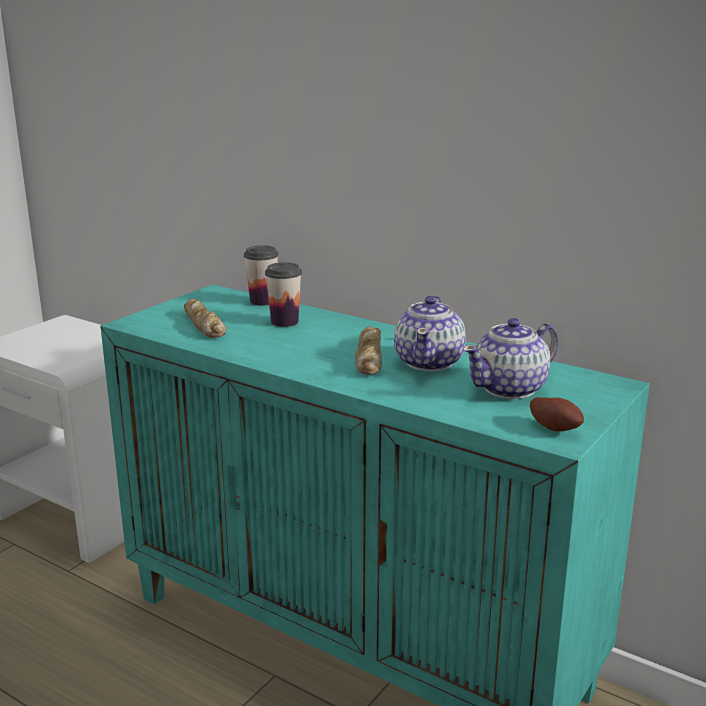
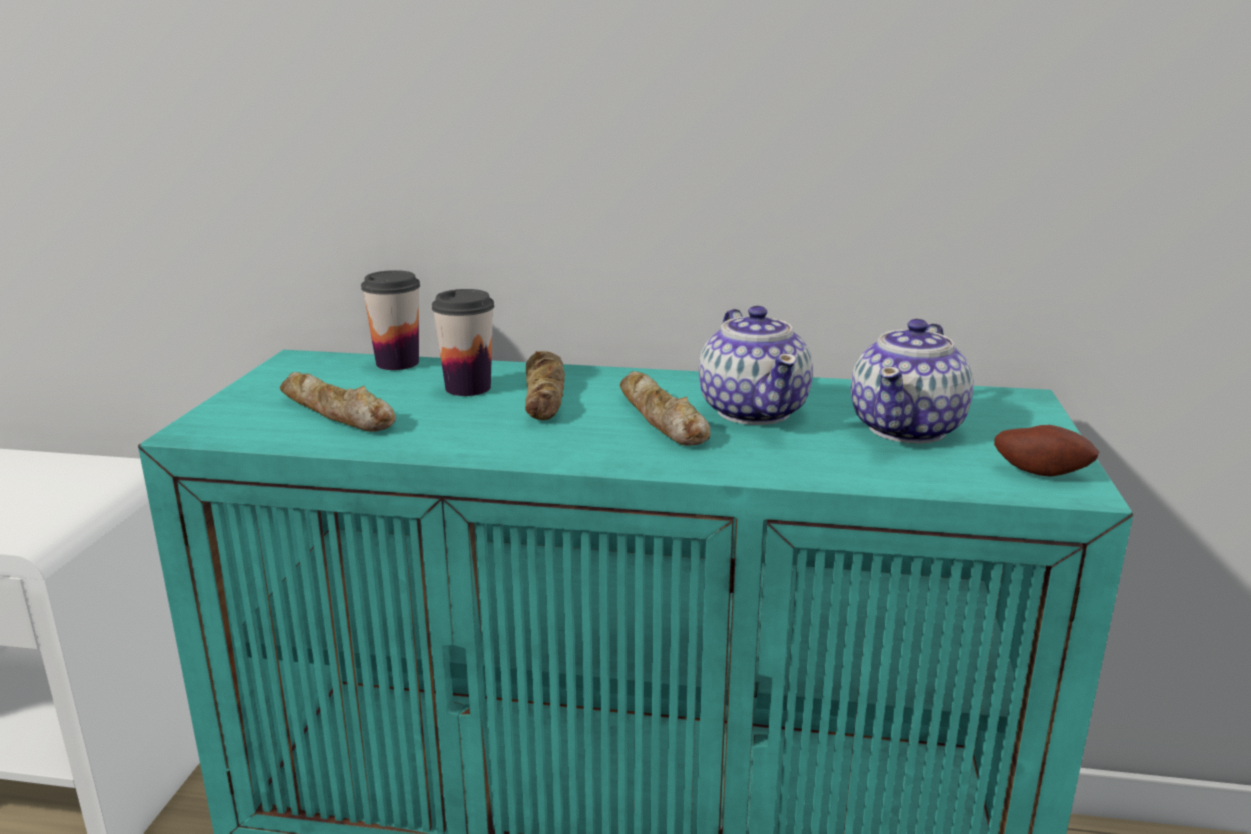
camera: 25 degrees left, 0 degrees up
none -> bread [525,351,565,420]

